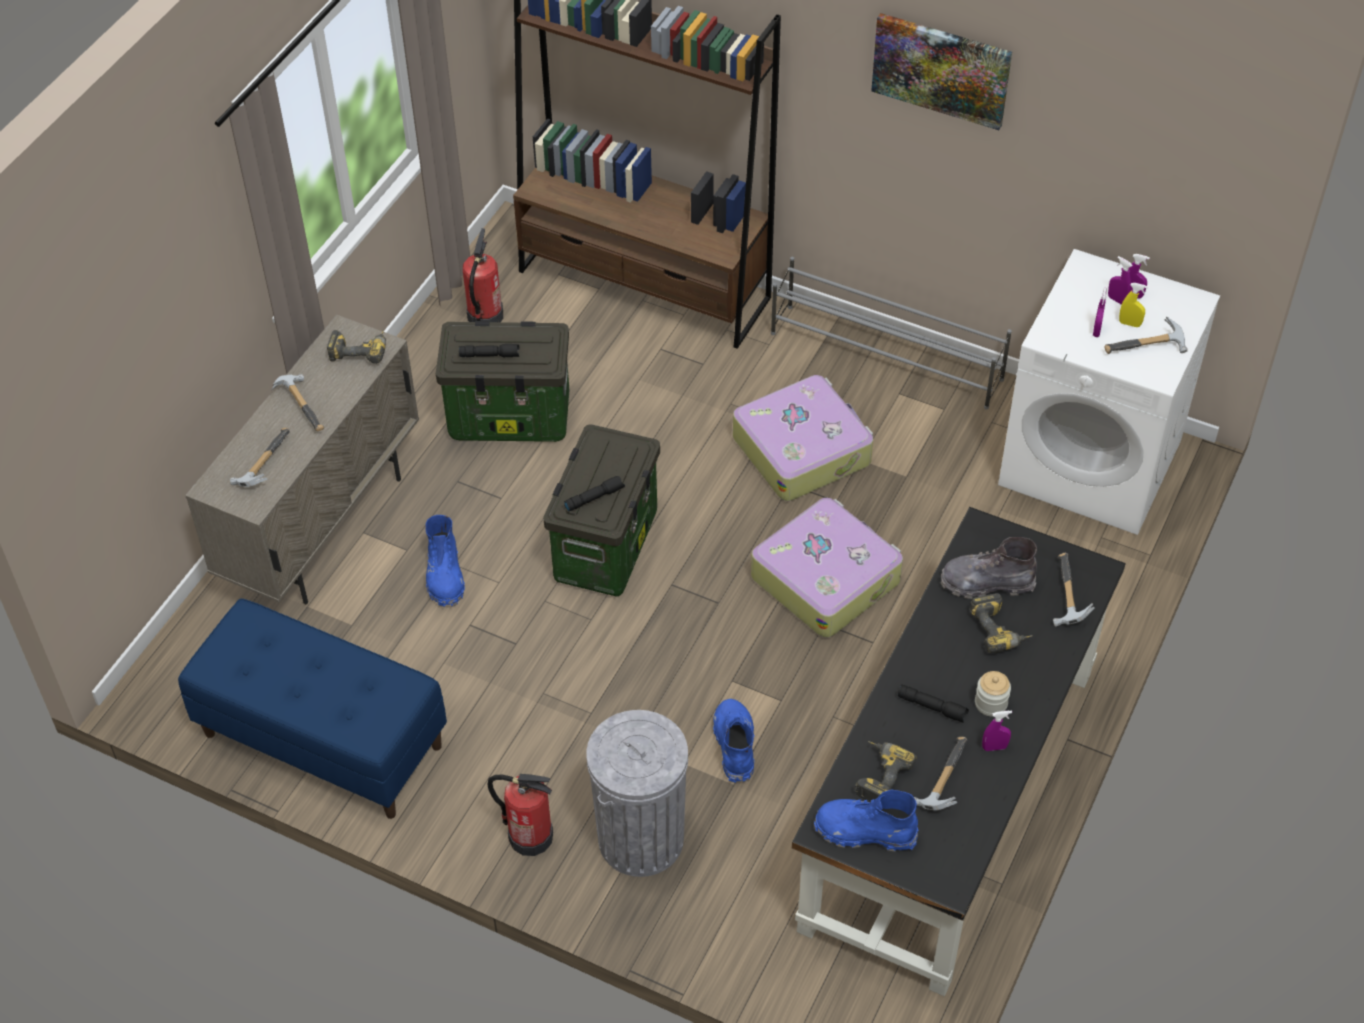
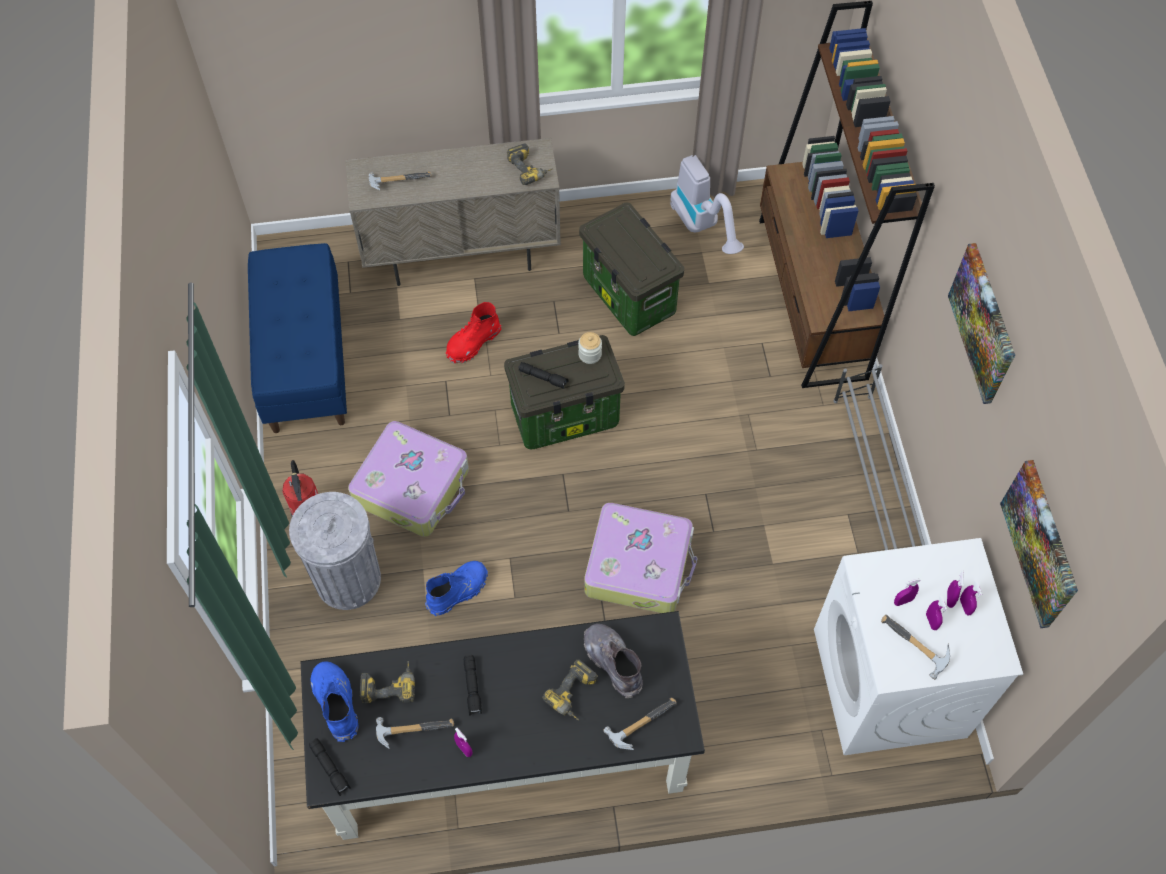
camera: 55 degrees right, 10 degrees up
hammer [271,374,324,431] -> none
blue boot [425,515,465,607] -> red boot [446,302,502,364]
black flashlight [459,344,519,357] -> black flashlight moved to [309,738,351,796]
fire extinguisher [463,228,503,322] -> vacuum cleaner [670,155,744,254]
suitcase [733,375,873,501] -> suitcase moved to [348,421,469,537]
jar [975,671,1011,717] -> jar moved to [578,332,602,364]
yellow spray bottle [1119,283,1148,327] -> purple spray bottle [926,595,948,630]
none -> picture [1000,460,1078,628]

